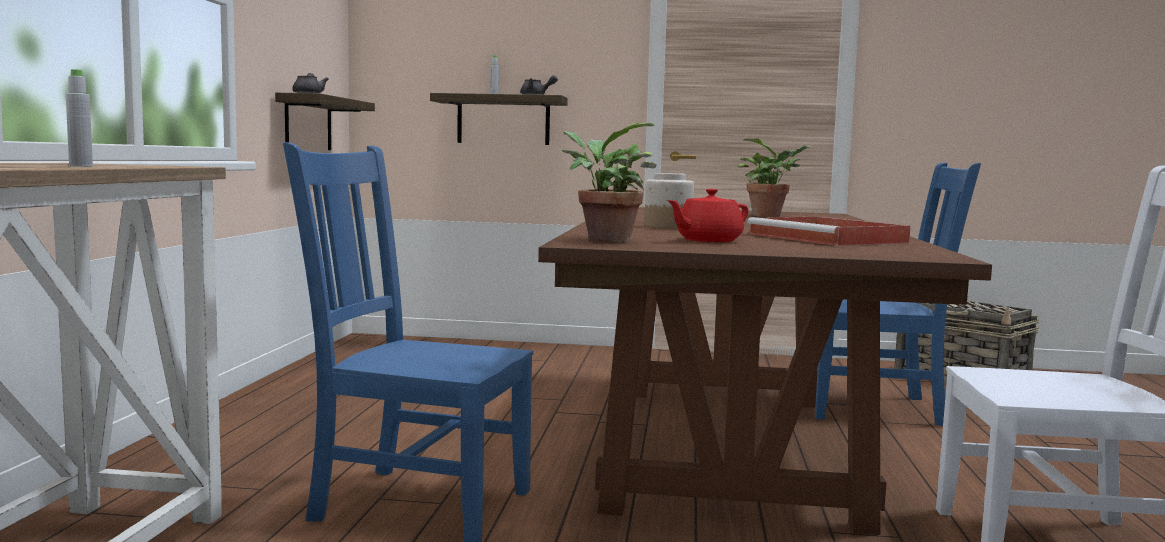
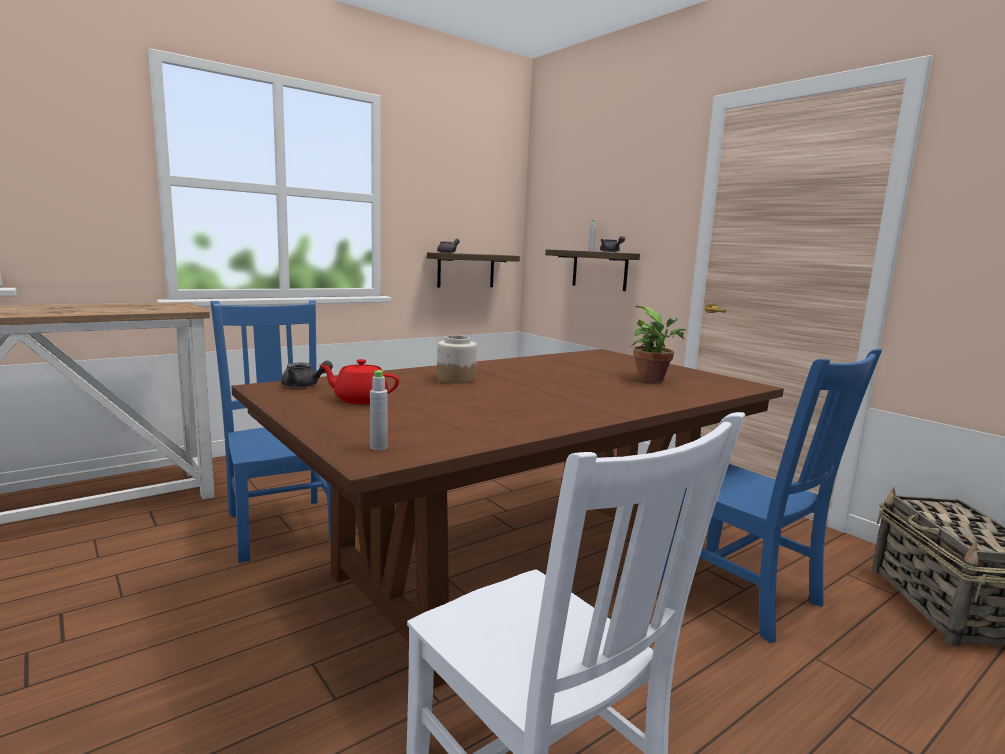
camera: 45 degrees right, 5 degrees up
grey bottle [66,69,93,167] -> grey bottle moved to [370,370,388,450]
potted plant [562,123,656,242] -> grey teapot [281,361,333,388]
red tray [747,217,911,246] -> none

